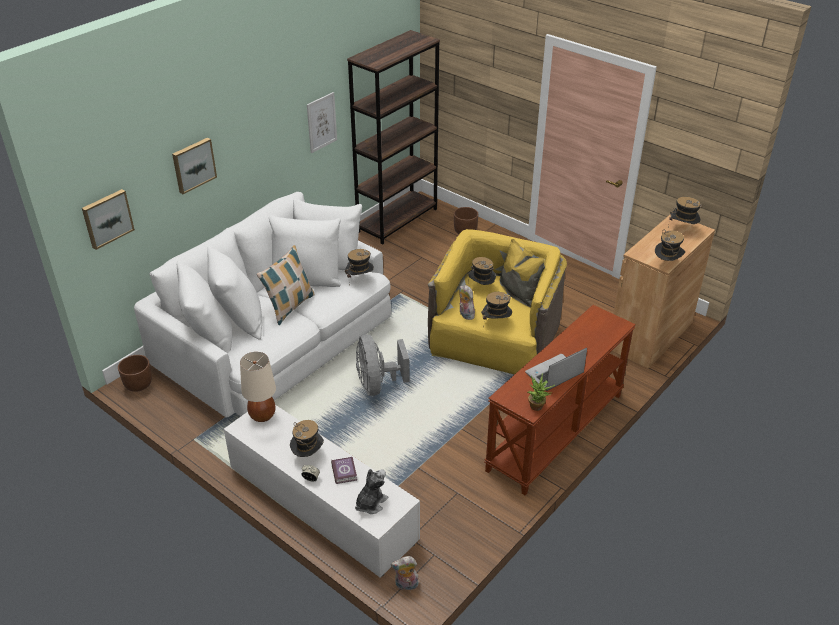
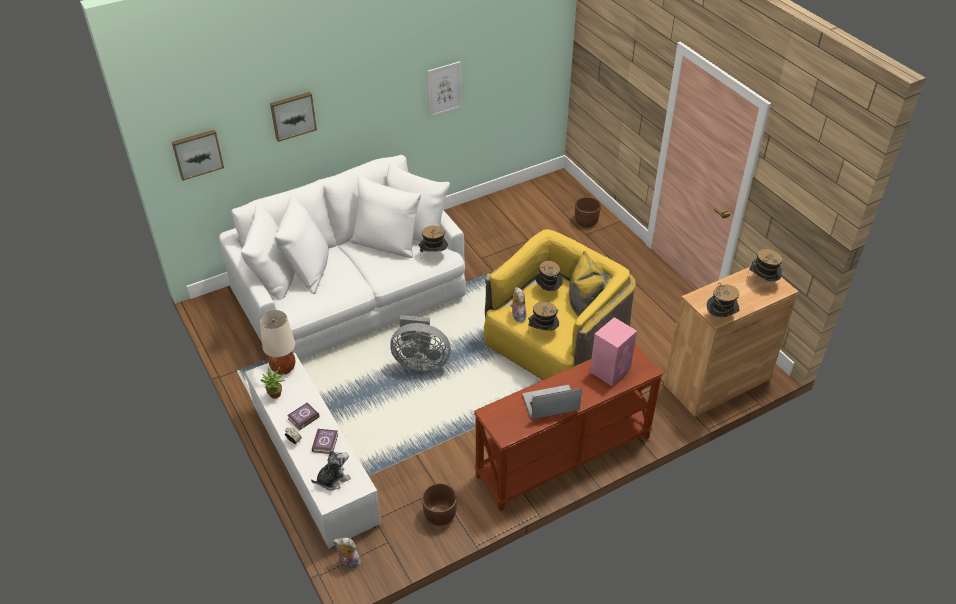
camera: 20 degrees right, 5 degrees up
brown planter [118,355,152,392] -> brown planter moved to [422,483,457,526]
pillow [257,245,315,325] -> none
hat [290,420,324,457] -> book [287,403,320,430]
brown bookcase [347,30,440,245] -> none
grey fan [356,334,409,396] -> grey fan turned 90 degrees counterclockwise [390,315,451,371]
potted plant [528,373,555,411] -> potted plant moved to [261,367,285,399]
none -> pink speaker [590,317,637,386]

